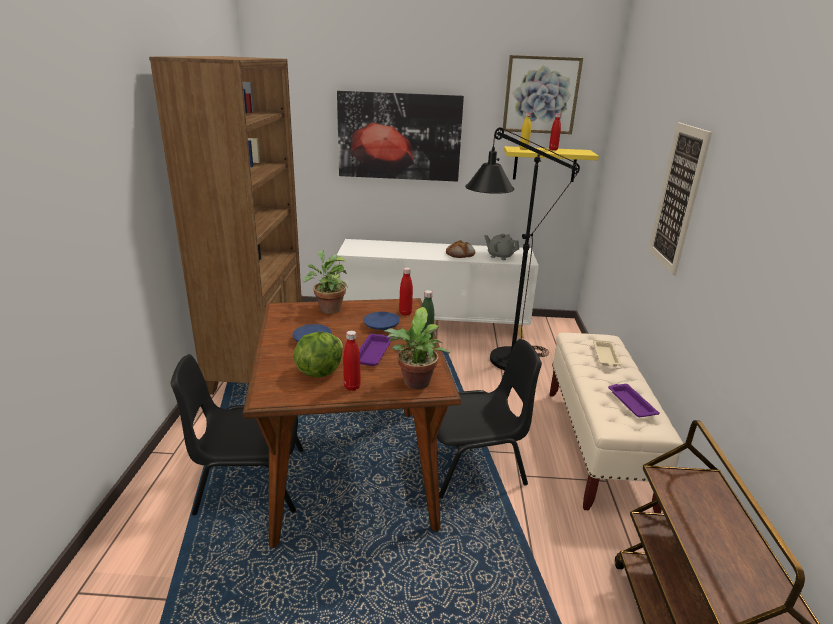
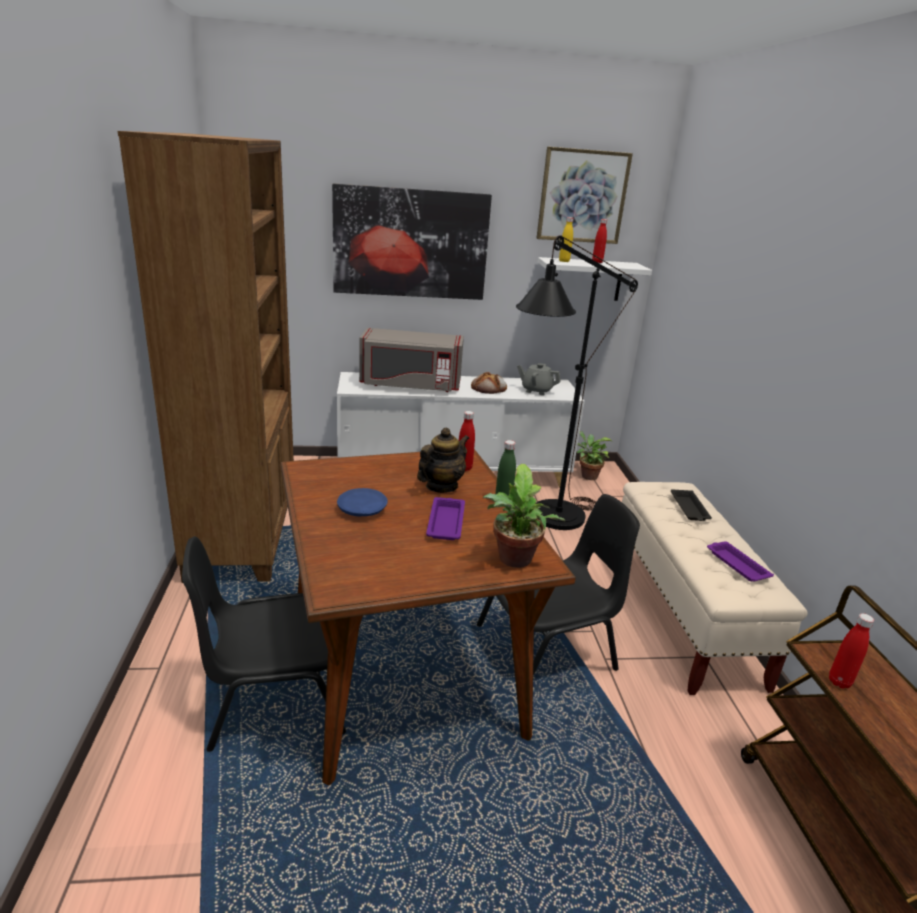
camera: 10 degrees left, 0 degrees up
lettuce [293,332,343,378] -> none
potted plant [303,250,347,314] -> potted plant moved to [577,431,613,480]
red bottle [343,331,361,391] -> red bottle moved to [829,613,874,689]
blue plate [363,312,400,330] -> teapot [417,428,469,493]
yellow shelf [504,146,599,182] -> white shelf [538,257,652,301]
beige tray [593,340,621,367] -> black tray [671,489,712,521]
picture [648,122,712,276] -> none
none -> grey microwave [359,328,464,392]

